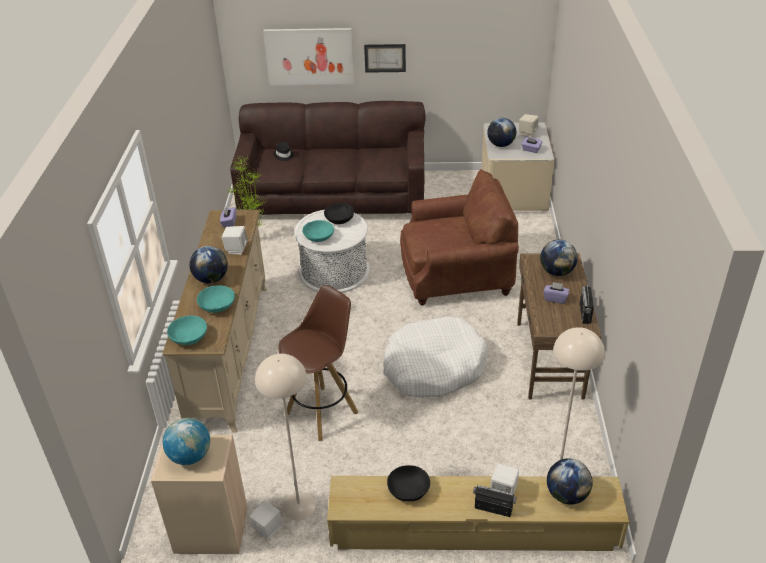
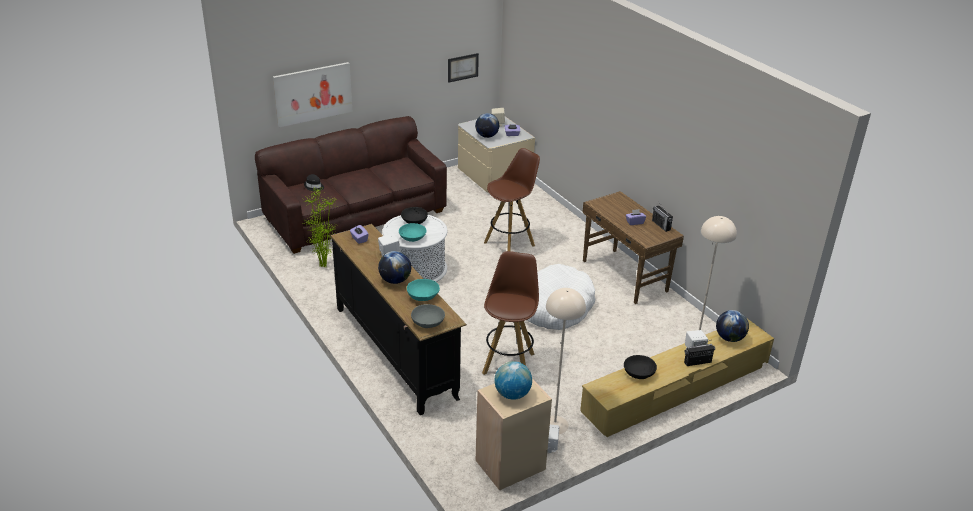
camera: 35 degrees left, 5 degrees down
beige cabinet [163,210,267,433] -> black cabinet [330,224,467,415]
turquoise bowl [167,315,207,345] -> grey bowl [411,304,445,328]
picture [364,44,406,73] -> picture moved to [448,53,479,83]
brown armchair [400,169,519,306] -> brown stool [484,148,540,251]
globe [540,240,578,276] -> none

